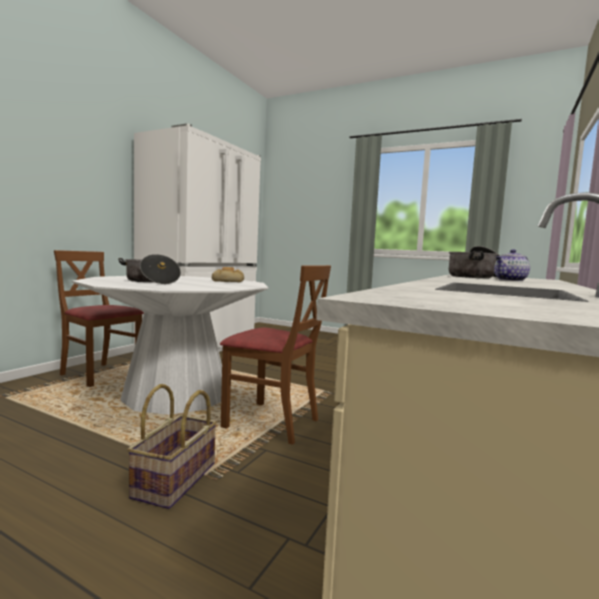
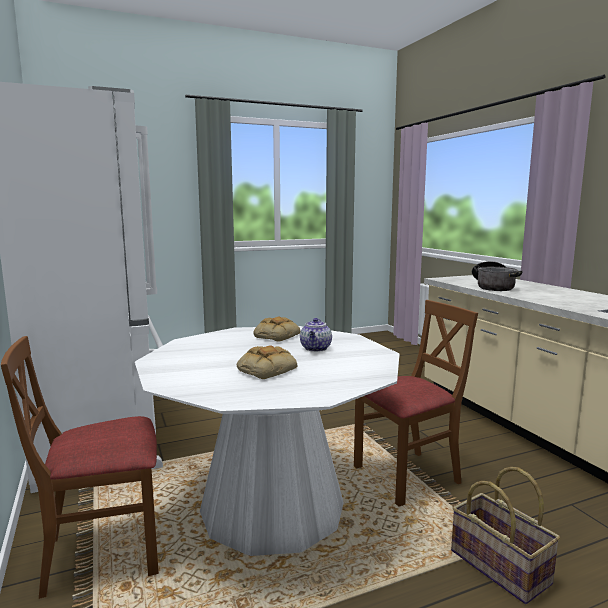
camera: 50 degrees left, 5 degrees up
cooking pot [118,254,181,284] -> bread [237,345,297,379]
teapot [494,249,530,281] -> teapot moved to [300,318,332,352]

